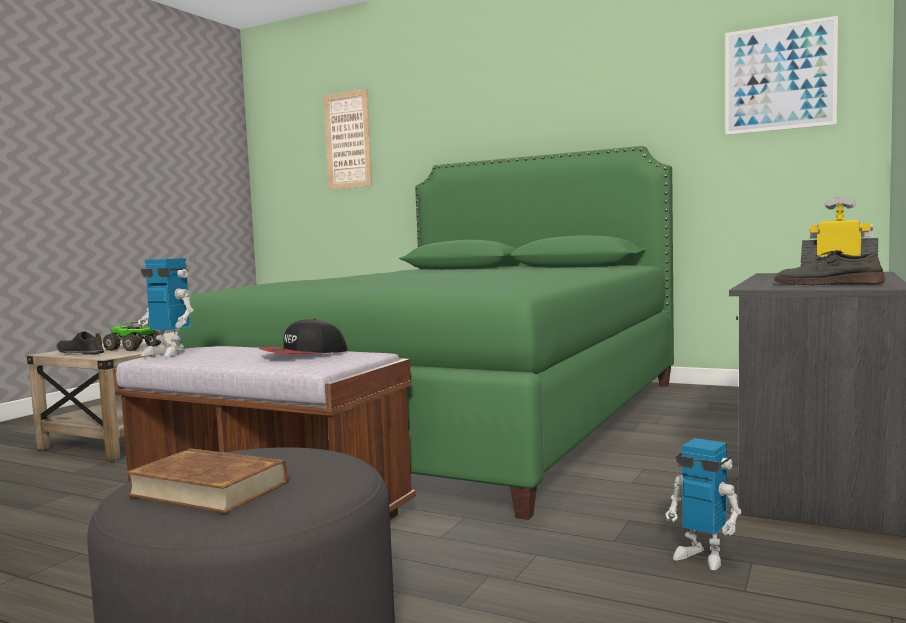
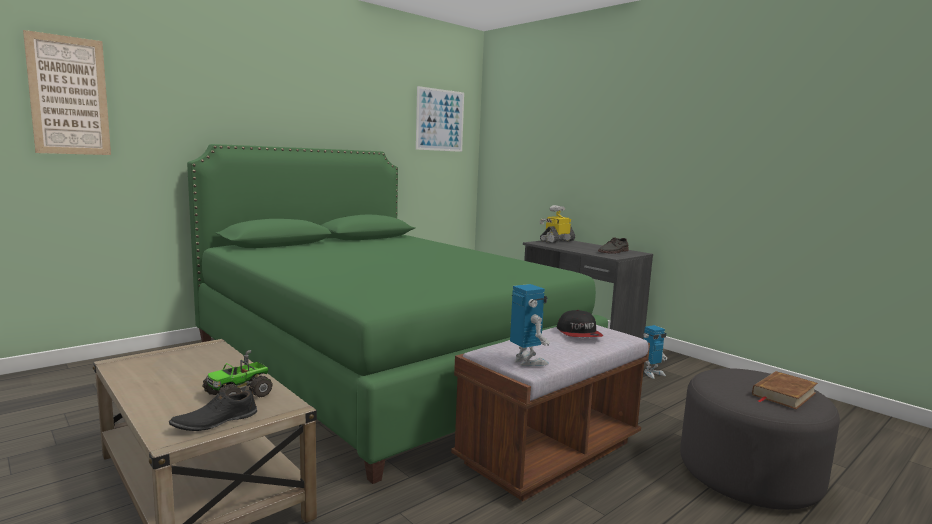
camera: 70 degrees left, 5 degrees up
toy robot [138,258,193,357] -> toy robot turned 75 degrees counterclockwise [510,284,550,366]

